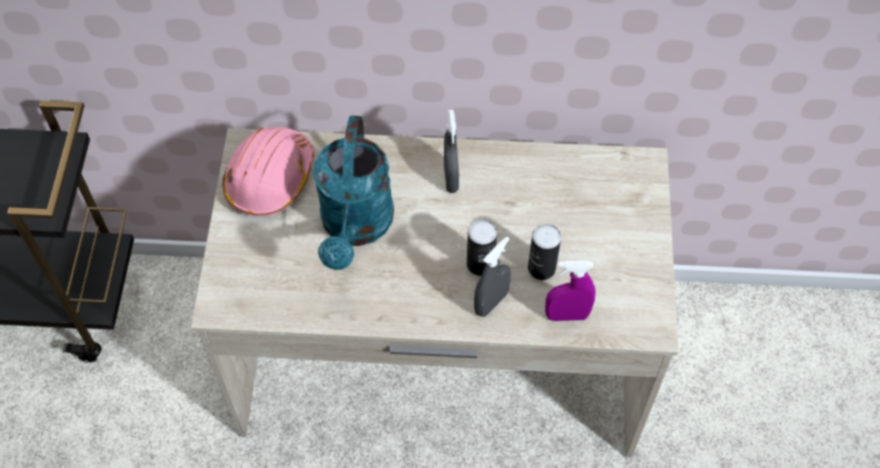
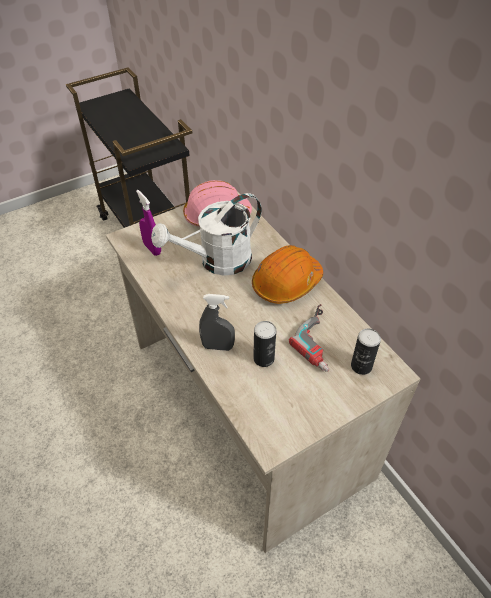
camera: 55 degrees right, 10 degrees down
turquoise watering can [313,115,394,270] -> white watering can [151,193,262,276]
grey spray bottle [444,110,459,193] -> orange hard hat [252,245,323,304]
can [467,220,497,276] -> can moved to [351,328,381,375]
purple spray bottle [545,261,595,321] -> purple spray bottle moved to [136,190,161,256]
none -> power drill [289,304,329,372]

